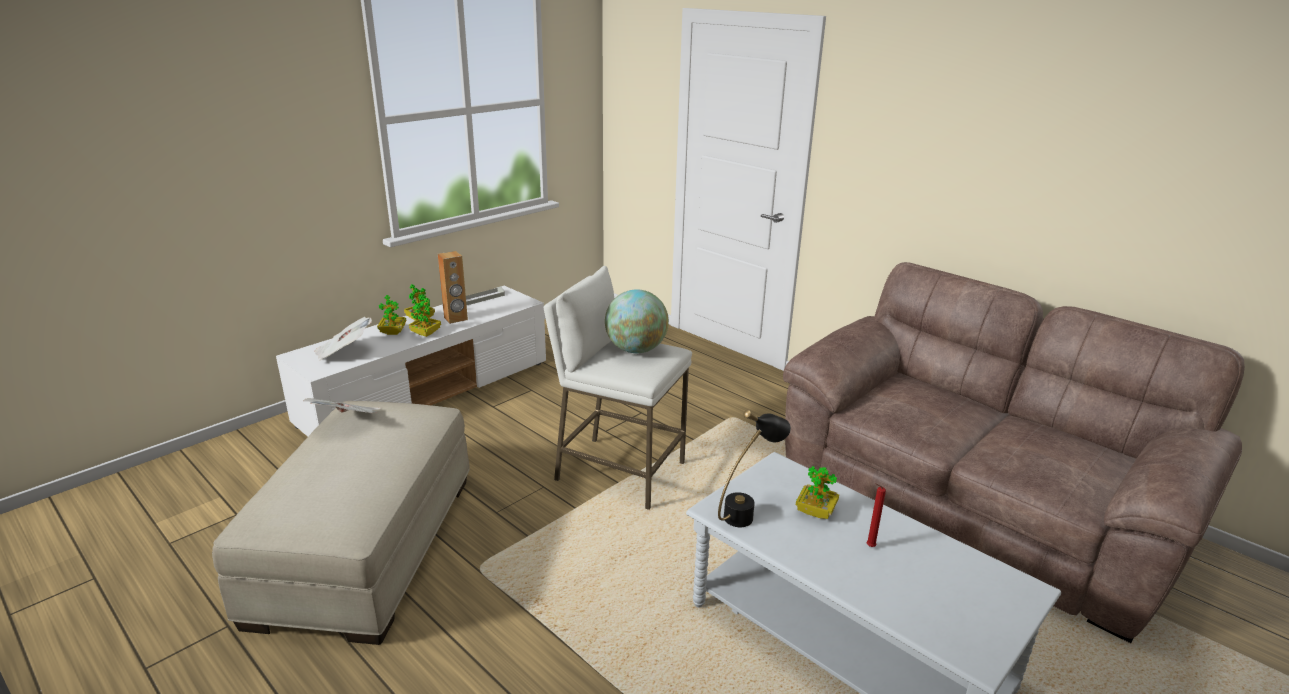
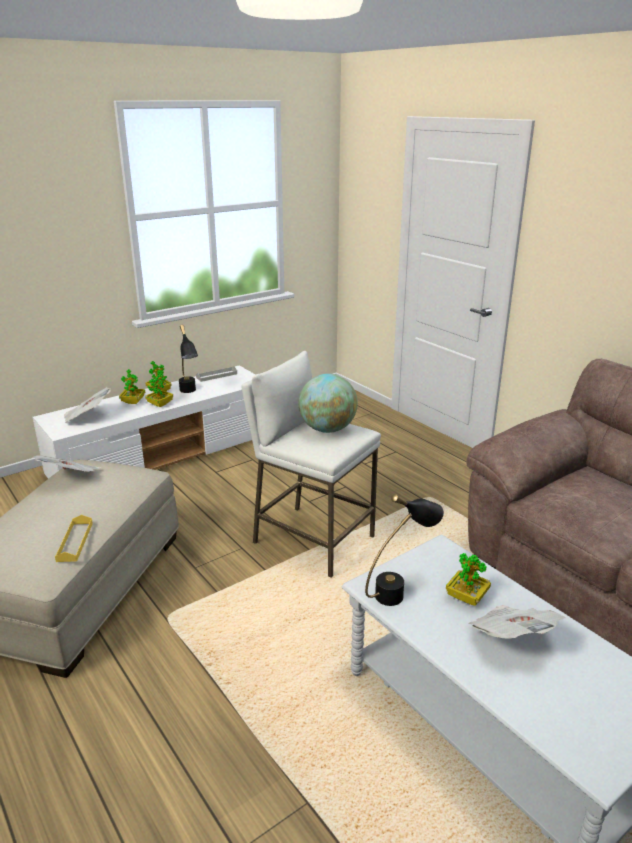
camera: 10 degrees right, 0 degrees up
brown speaker [438,251,468,324] -> black table lamp [179,325,198,393]
red candle [866,483,886,547] -> newspaper [468,605,566,639]
none -> yellow tray [55,515,93,562]

